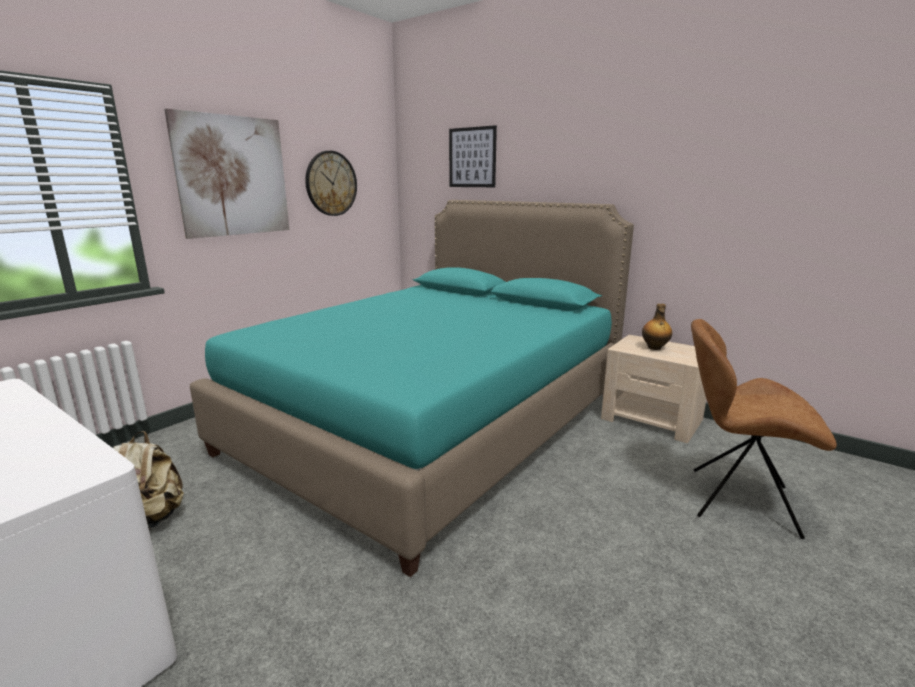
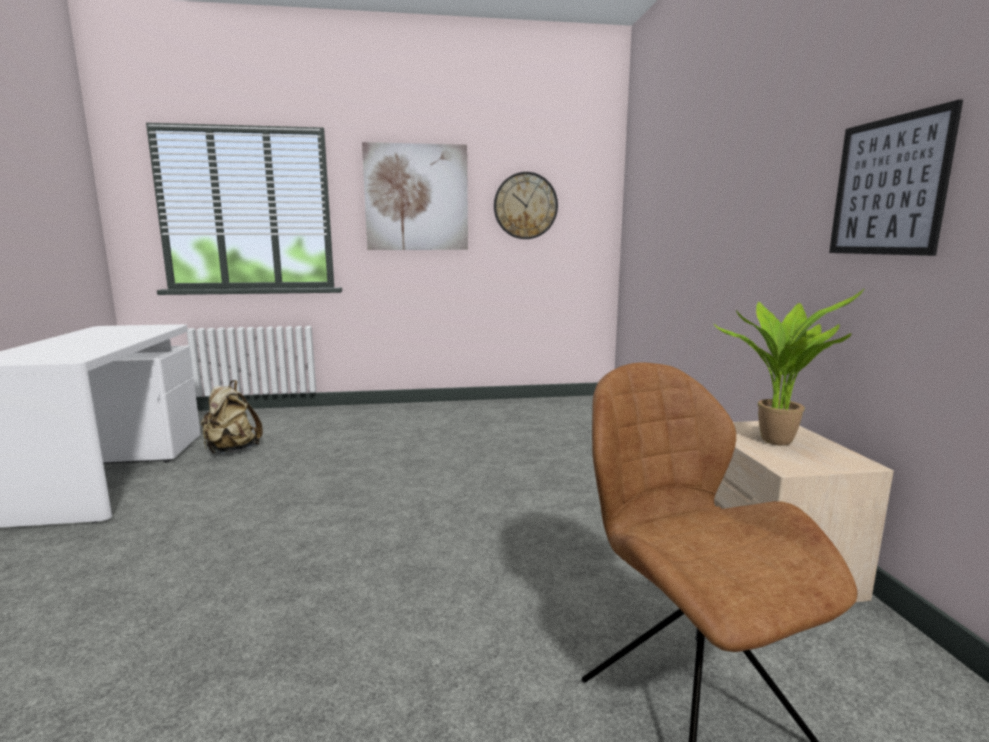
camera: 45 degrees right, 5 degrees down
turquoise bed [190,200,634,577] -> none
picture [449,125,497,187] -> picture moved to [829,99,963,256]
bottle [642,304,672,350] -> potted plant [714,289,864,446]

